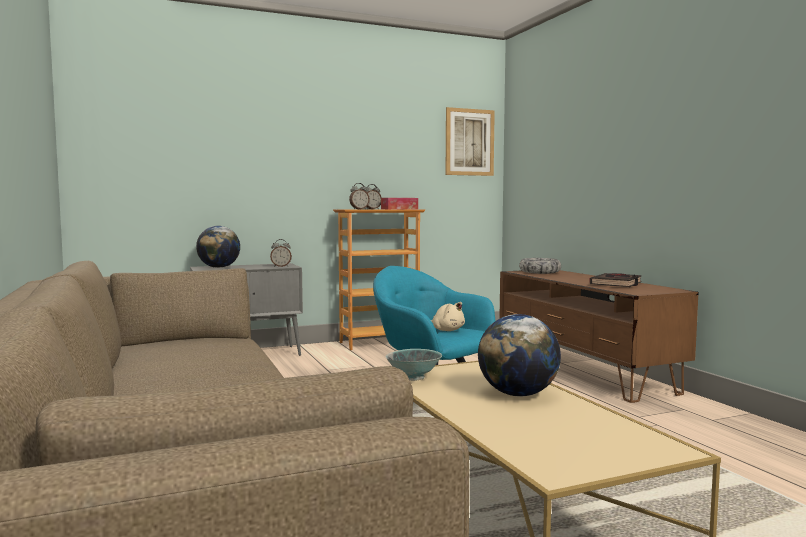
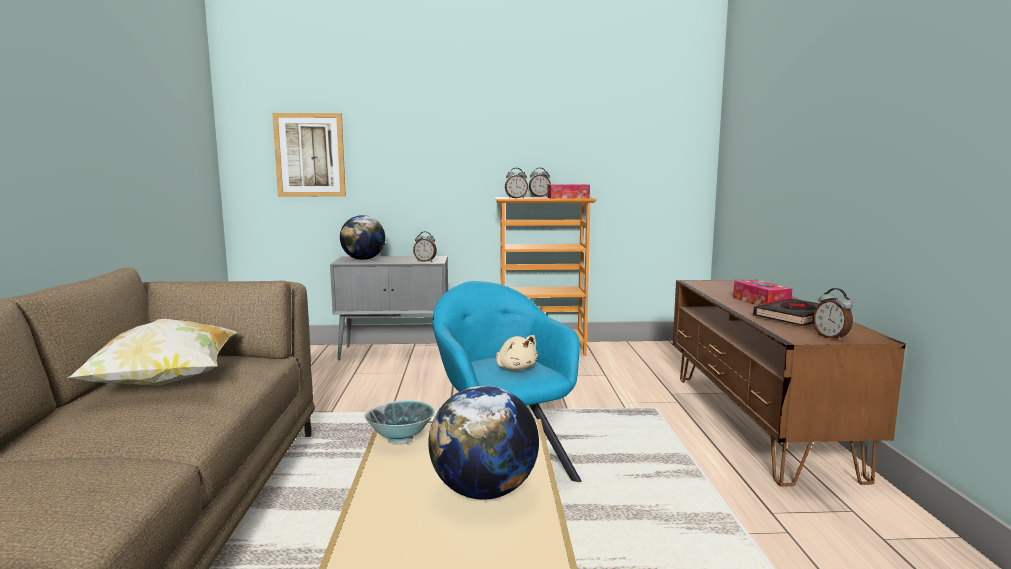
camera: 20 degrees right, 5 degrees up
picture [446,107,495,176] -> picture moved to [272,113,346,197]
bowl [519,258,561,274] -> none
none -> pillow [67,319,237,385]
none -> tissue box [733,279,792,306]
none -> alarm clock [813,288,853,341]

